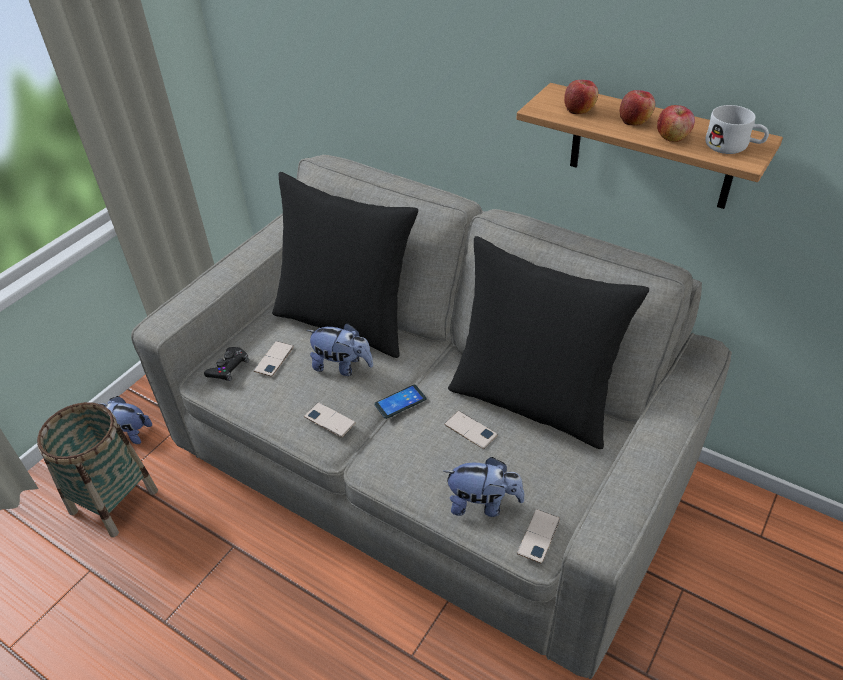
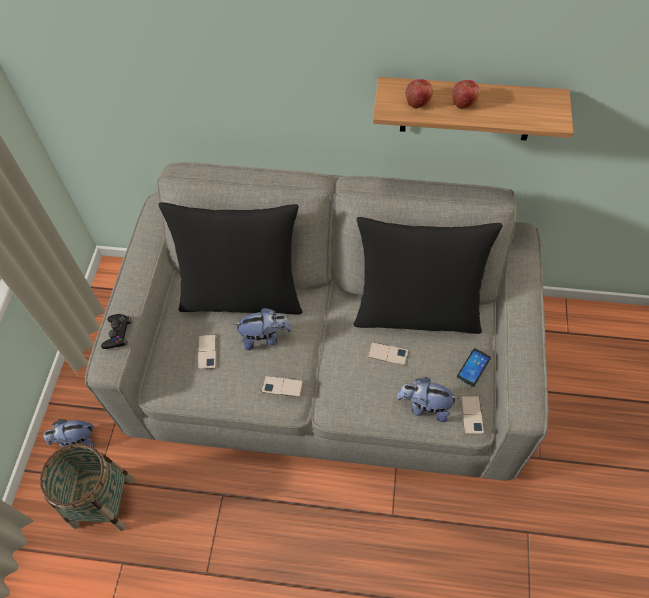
camera: 25 degrees left, 15 degrees up
black game controller [204,347,249,381] -> black game controller moved to [101,314,132,349]
phone [374,384,426,419] -> phone moved to [457,348,491,387]
plush toy [443,457,525,517] -> plush toy turned 150 degrees counterclockwise [397,377,459,422]
apple [657,105,695,142] -> none
white mug [705,105,769,154] -> none

